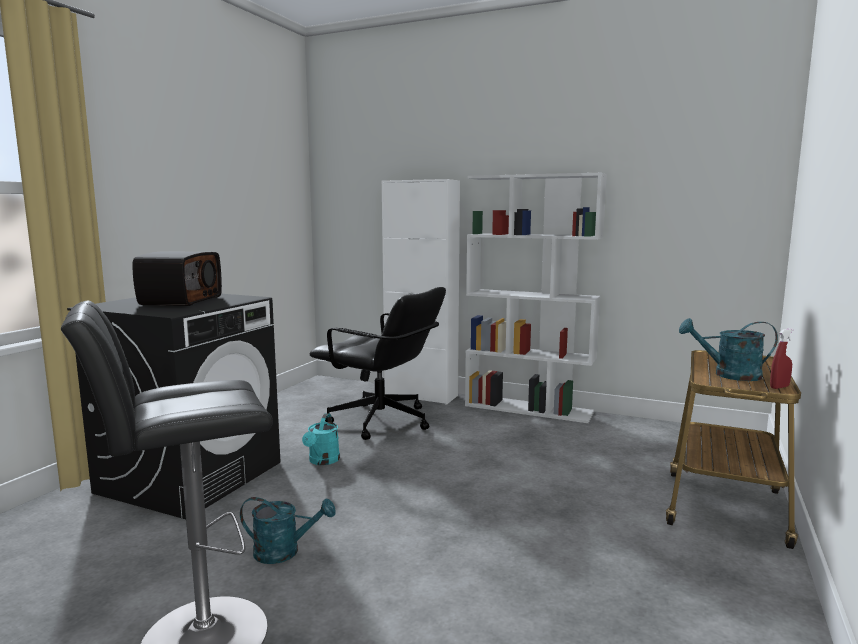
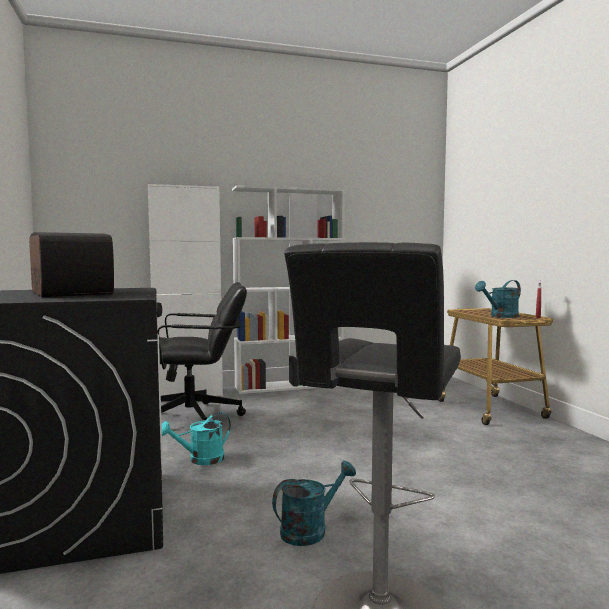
camera: 40 degrees left, 5 degrees down
turquoise watering can [302,413,340,465] -> turquoise watering can turned 90 degrees clockwise [162,412,231,465]

